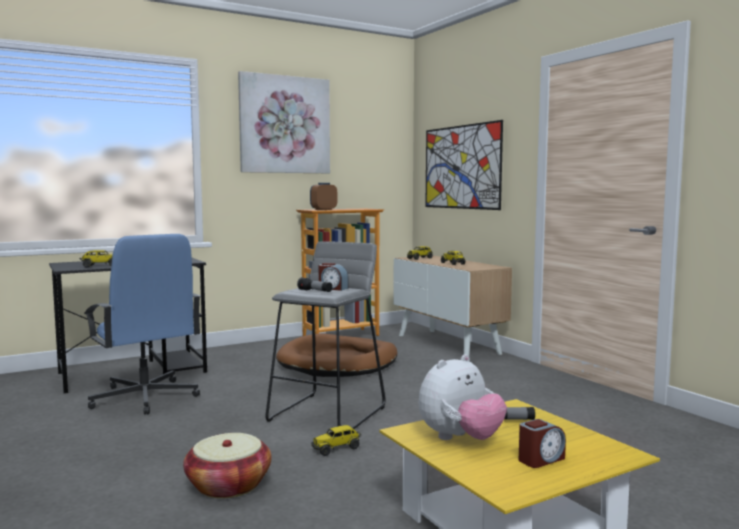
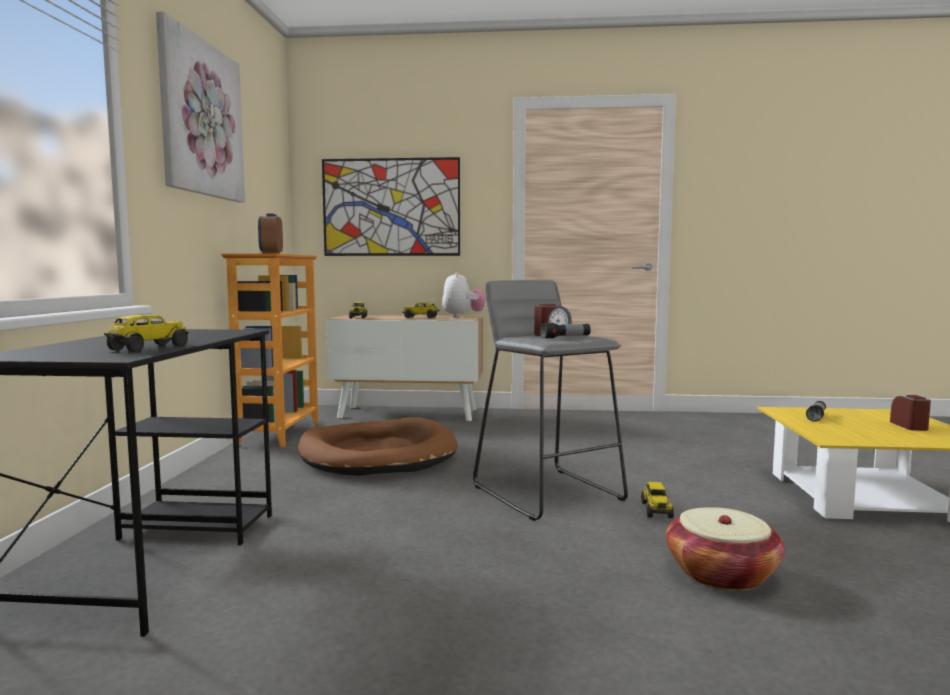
camera: 55 degrees left, 0 degrees up
blue office chair [84,234,201,415] -> none
plush toy [419,354,507,440] -> plush toy moved to [442,272,486,317]

